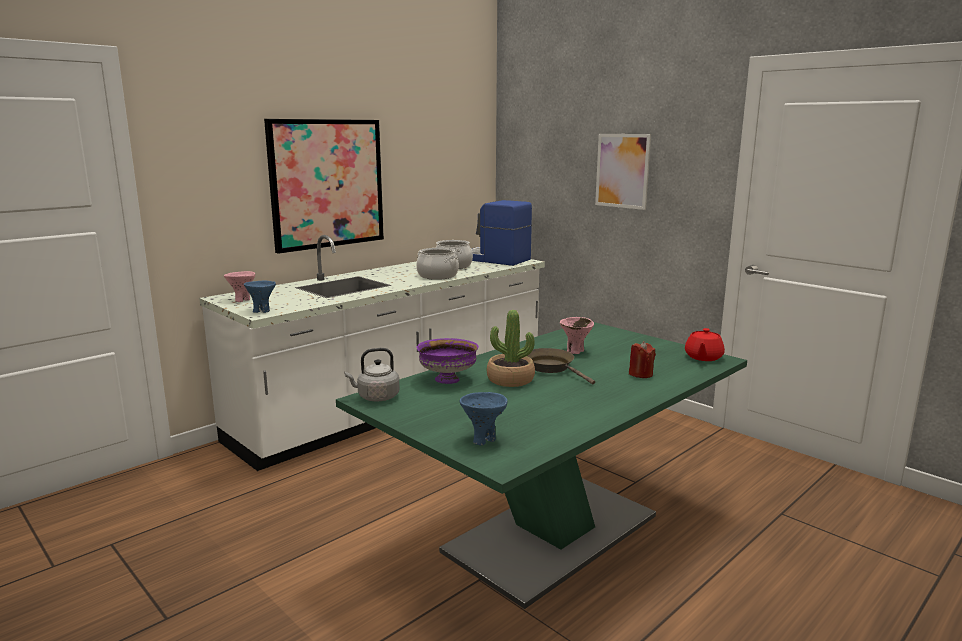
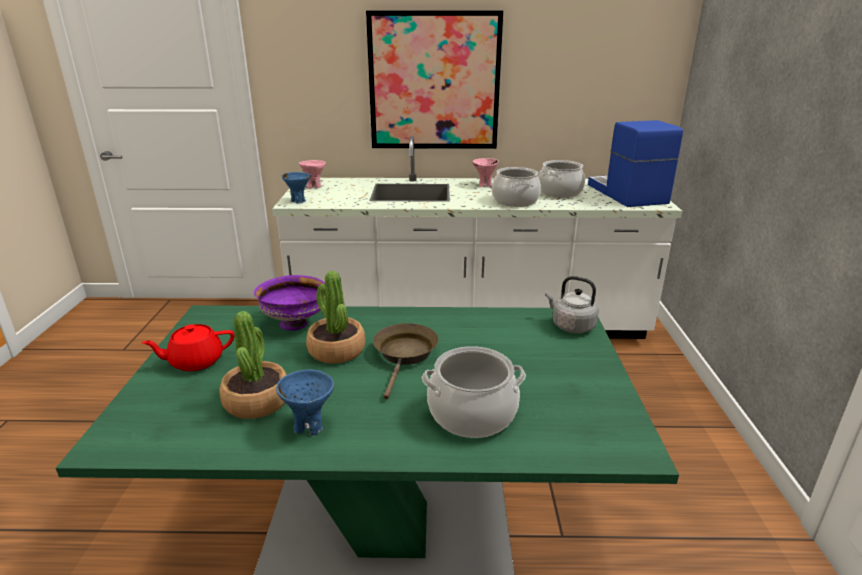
camera: 45 degrees right, 10 degrees up
grey kettle [345,348,399,401] -> grey kettle moved to [545,276,599,333]
blue bowl [460,392,508,445] -> blue bowl moved to [276,369,334,435]
pink bowl [560,317,594,354] -> pink bowl moved to [473,158,499,187]
picture [595,134,651,210] -> none
red candle [629,341,656,378] -> cooking pot [422,346,526,438]
red teapot [685,328,725,361] -> red teapot moved to [141,324,235,371]
none -> potted plant [219,311,287,419]

